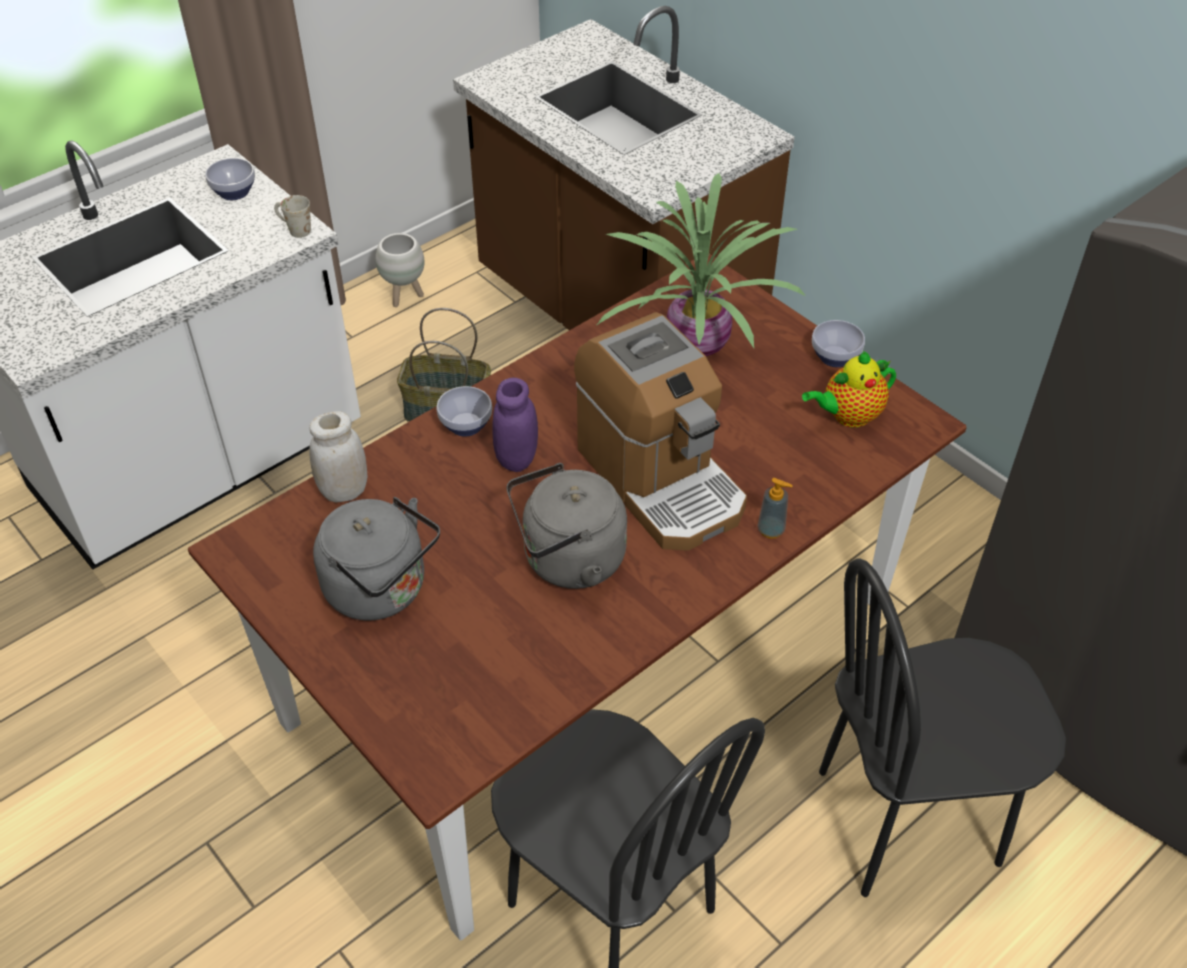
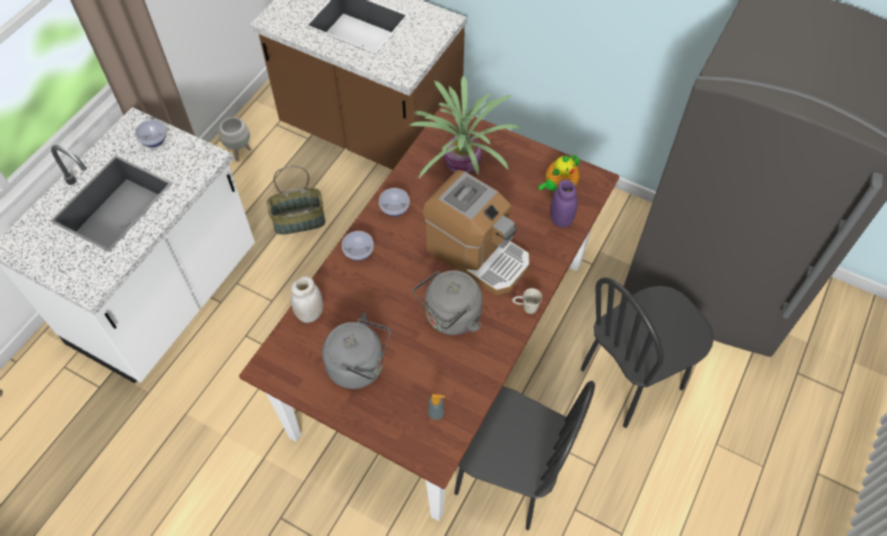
camera: 20 degrees left, 10 degrees up
white mug [274,195,311,238] -> white mug moved to [512,288,542,314]
purple jar [493,378,538,472] -> purple jar moved to [550,180,578,227]
soap dispenser [757,478,793,539] -> soap dispenser moved to [428,394,445,420]
bowl [812,320,865,367] -> bowl moved to [379,188,410,217]

